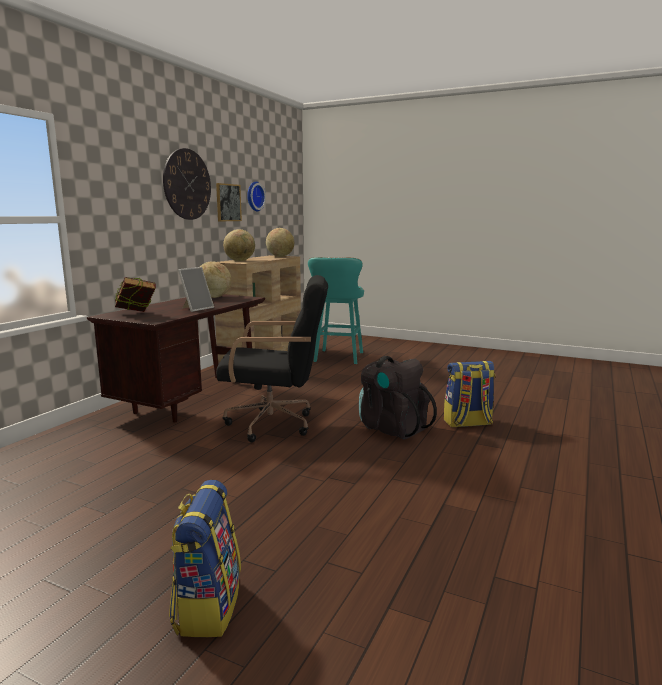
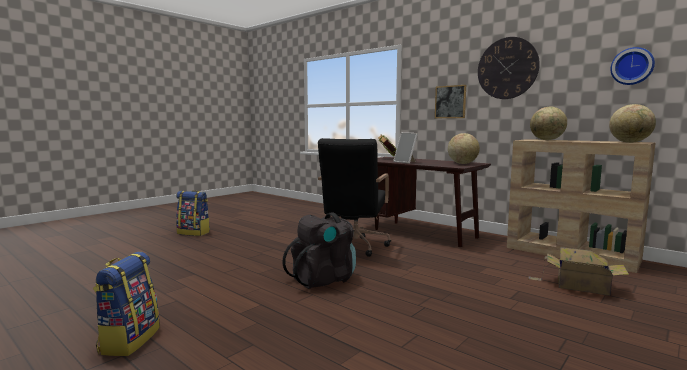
camera: 105 degrees right, 5 degrees down
picture [216,183,242,221] -> picture moved to [435,85,466,118]
turquoise stool [308,257,364,364] -> cardboard box [528,247,629,296]
backpack [444,361,495,427] -> backpack moved to [93,252,160,356]

